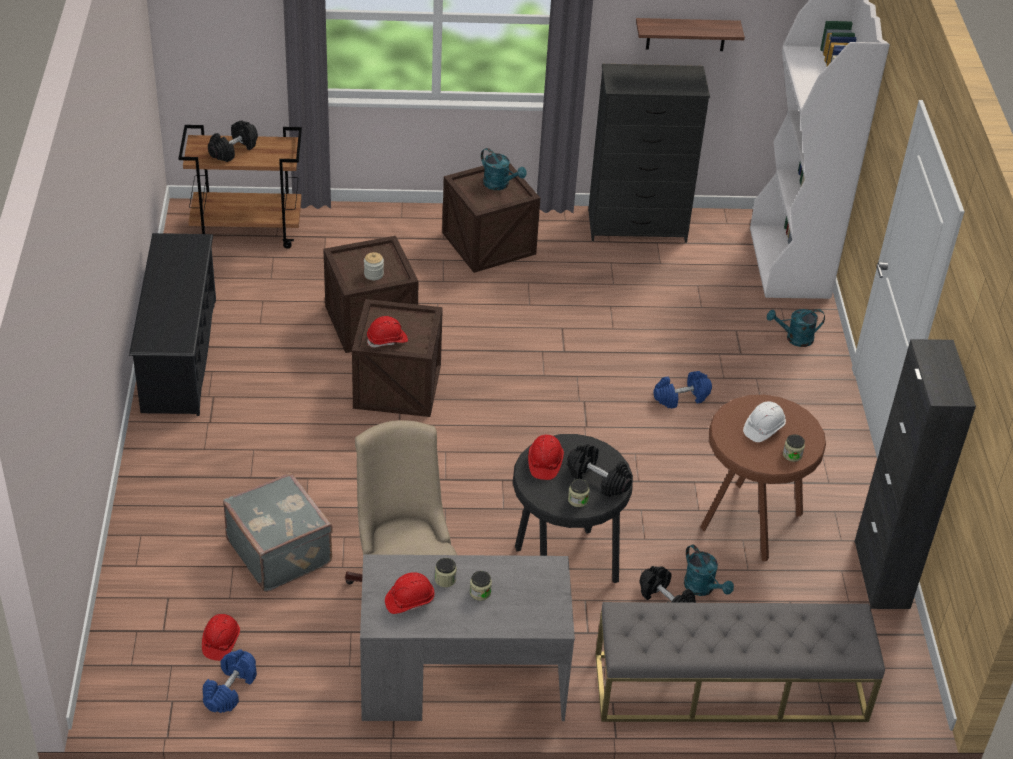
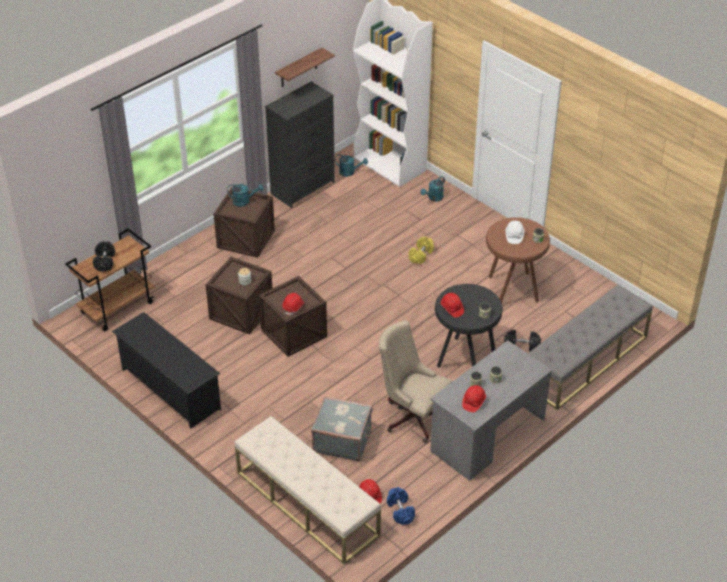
camera: 40 degrees left, 0 degrees up
black dumbbell [567,444,632,497] -> none
blue dumbbell [653,371,712,409] -> yellow dumbbell [409,237,434,264]
turquoise watering can [684,544,734,596] -> turquoise watering can moved to [335,154,368,177]
black cabinet [854,339,976,609] -> none
none -> beige bench [235,416,381,564]

